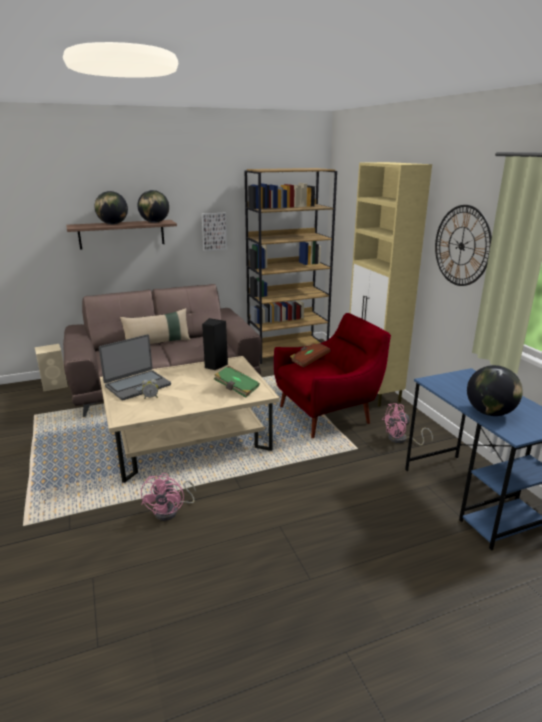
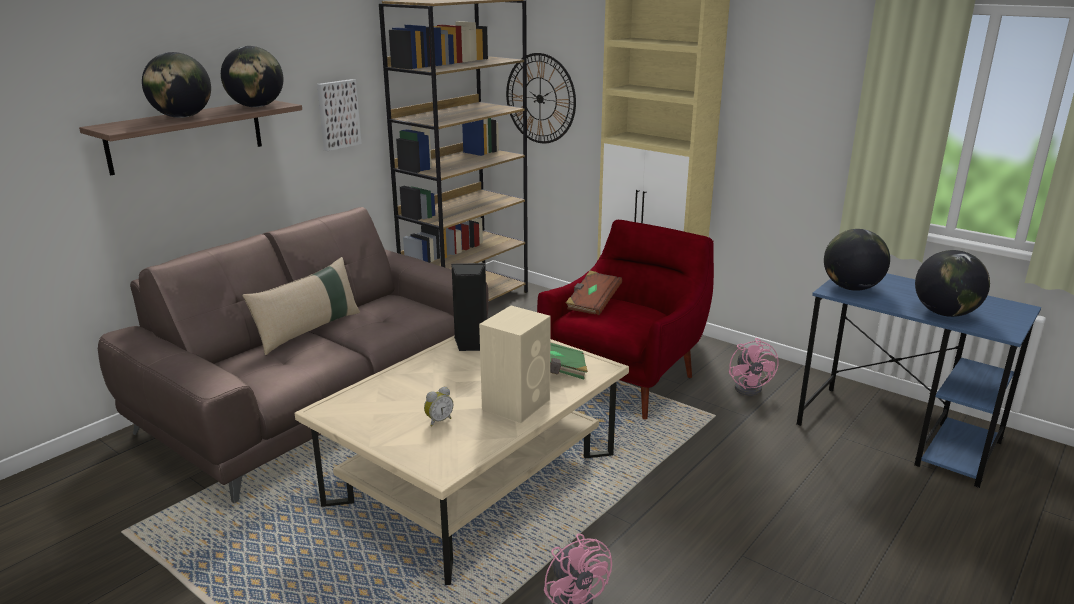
camera: 30 degrees left, 0 degrees up
beige speaker [35,344,68,391] -> beige speaker moved to [479,306,551,423]
laptop [99,334,171,401] -> none
pink fan [382,403,433,446] -> pink fan turned 45 degrees counterclockwise [729,338,778,396]
wall clock [435,205,492,286] -> wall clock moved to [506,53,576,143]
none -> globe [824,229,890,291]

